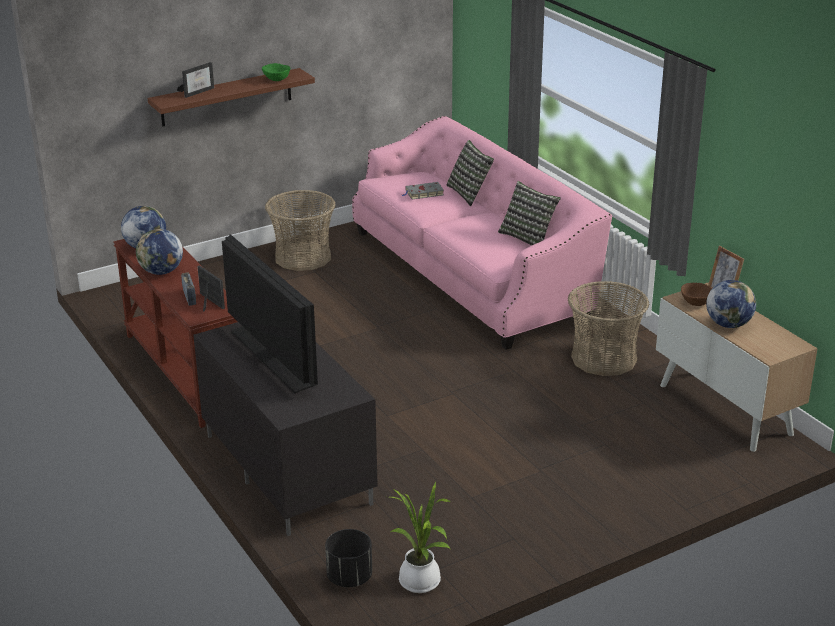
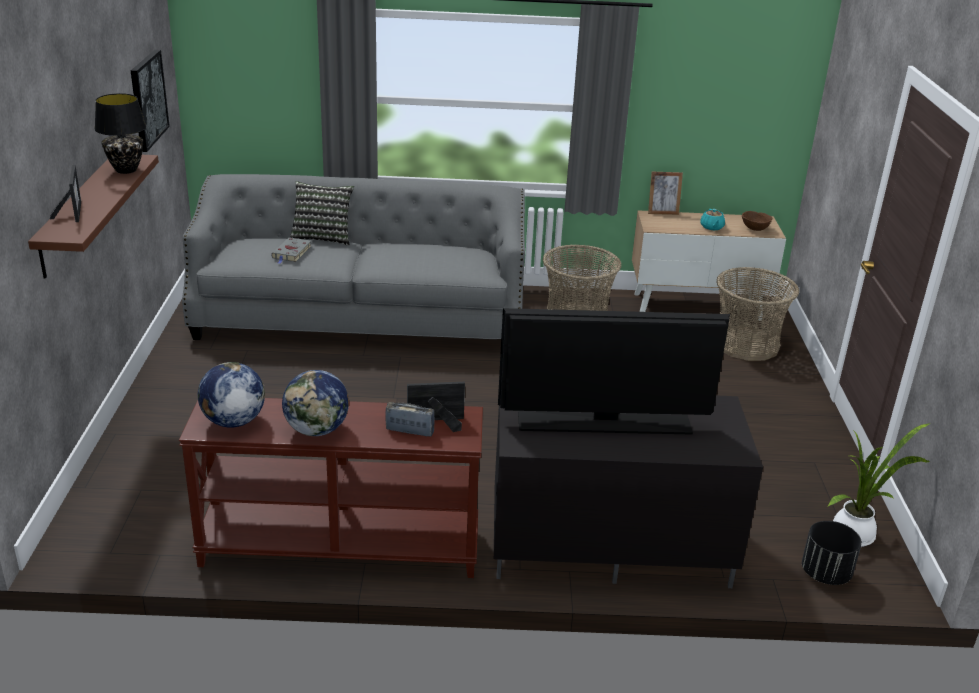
camera: 60 degrees left, 0 degrees up
green bowl [262,63,290,81] -> black table lamp [95,93,146,174]
basket [265,190,336,271] -> basket moved to [716,267,799,361]
pink sofa [352,116,613,350] -> grey sofa [182,174,525,340]
pillow [498,181,561,246] -> none
brown bowl [681,283,712,306] -> brown bowl moved to [742,211,772,231]
globe [706,280,756,328] -> turquoise teapot [700,209,725,230]
none -> picture [131,50,170,152]

